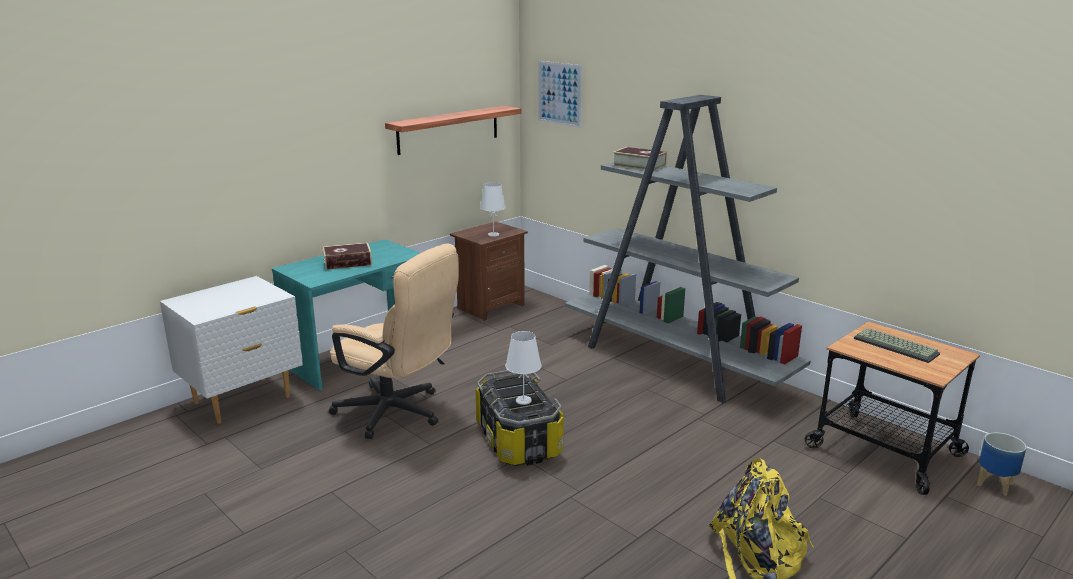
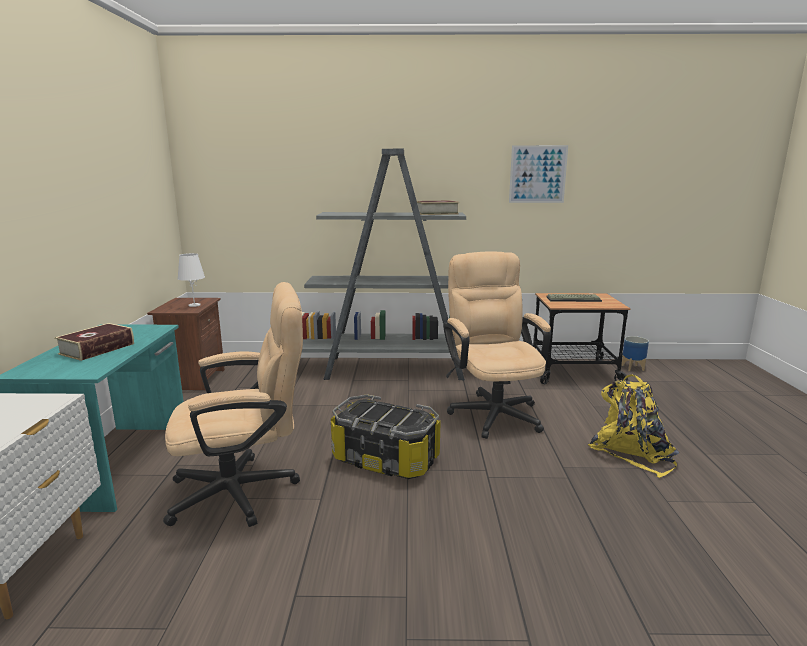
camera: 45 degrees left, 5 degrees down
shelf [385,106,521,155] -> none
white table lamp [505,331,542,405] -> none
picture [538,61,582,128] -> picture moved to [509,145,568,203]
book [612,147,667,171] -> book moved to [417,200,459,215]
none -> beige office chair [443,252,551,439]

